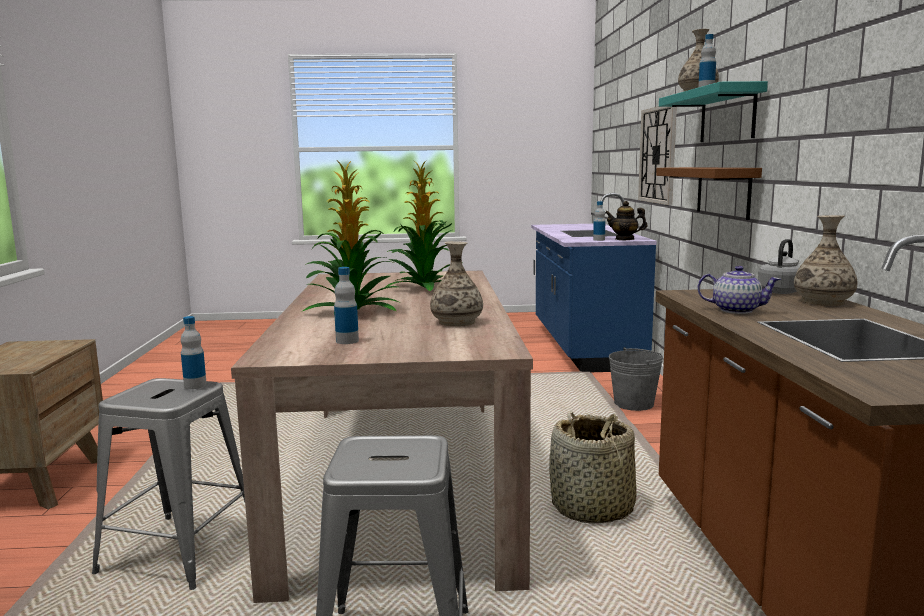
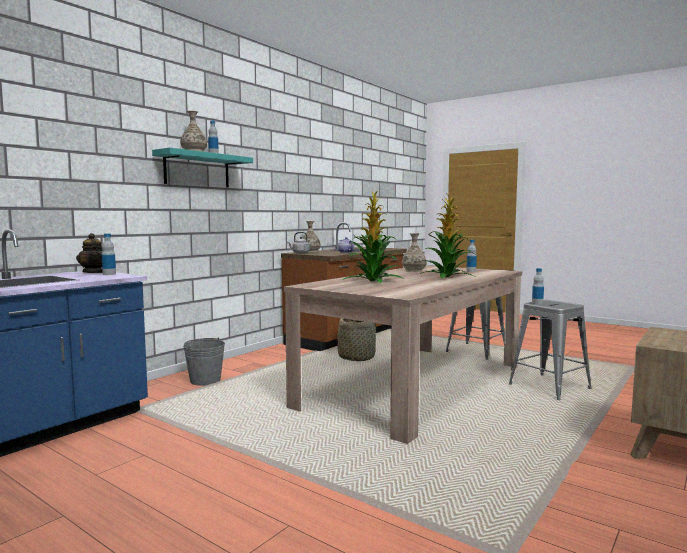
camera: 140 degrees left, 5 degrees down
wall clock [638,106,677,205] -> none
brown shelf [656,167,762,220] -> none

